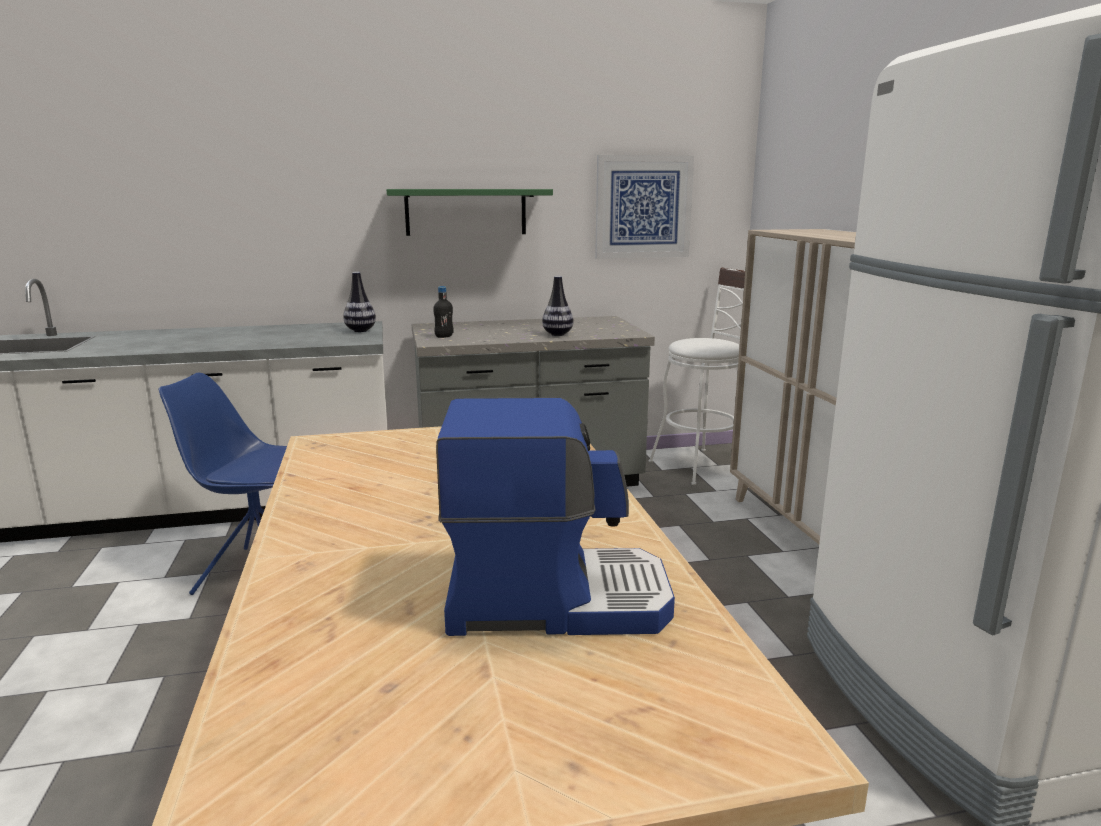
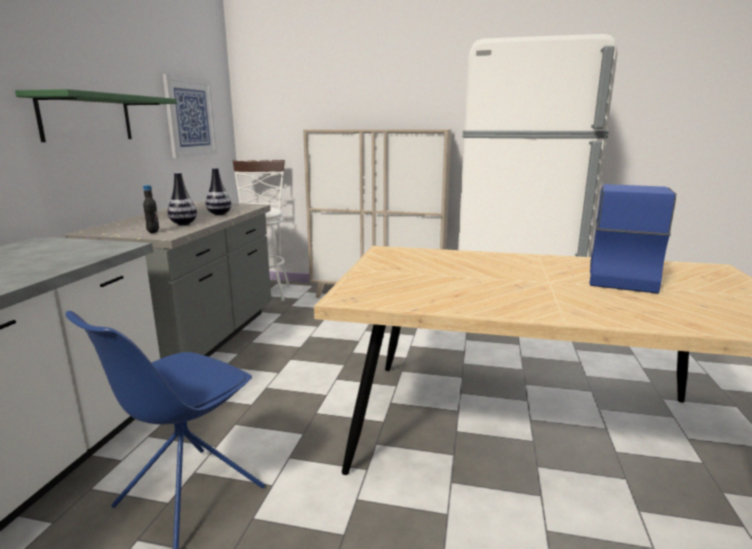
camera: 65 degrees left, 0 degrees up
vase [343,272,376,332] -> vase moved to [168,172,197,225]

